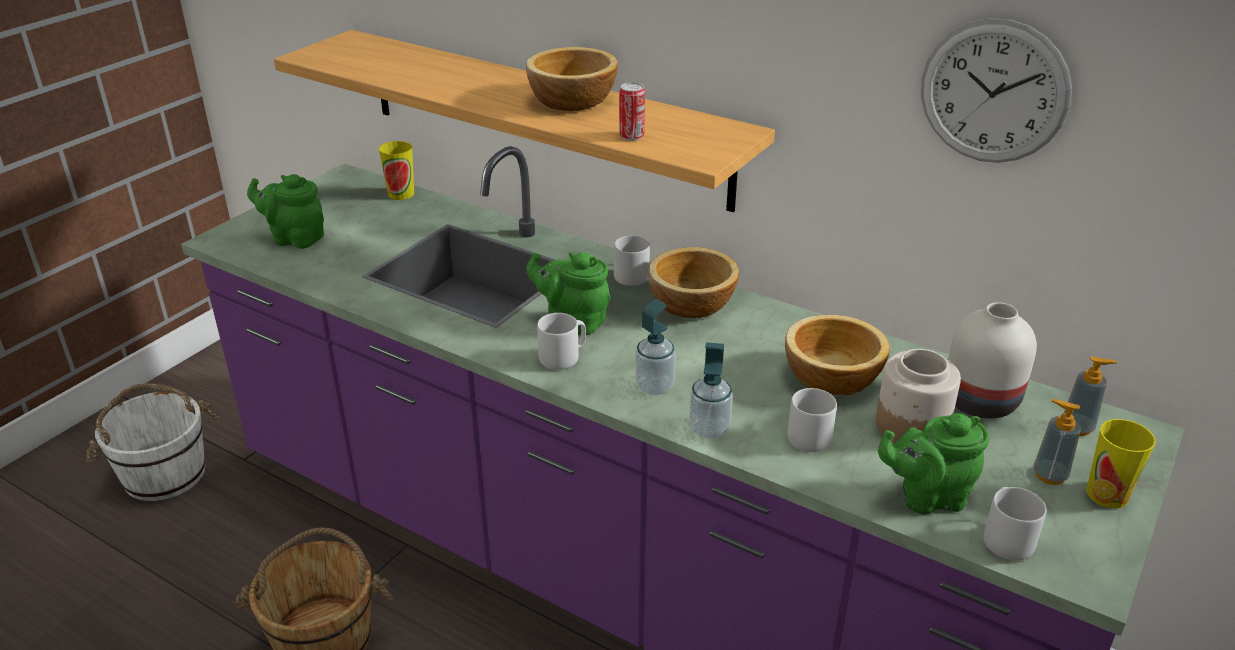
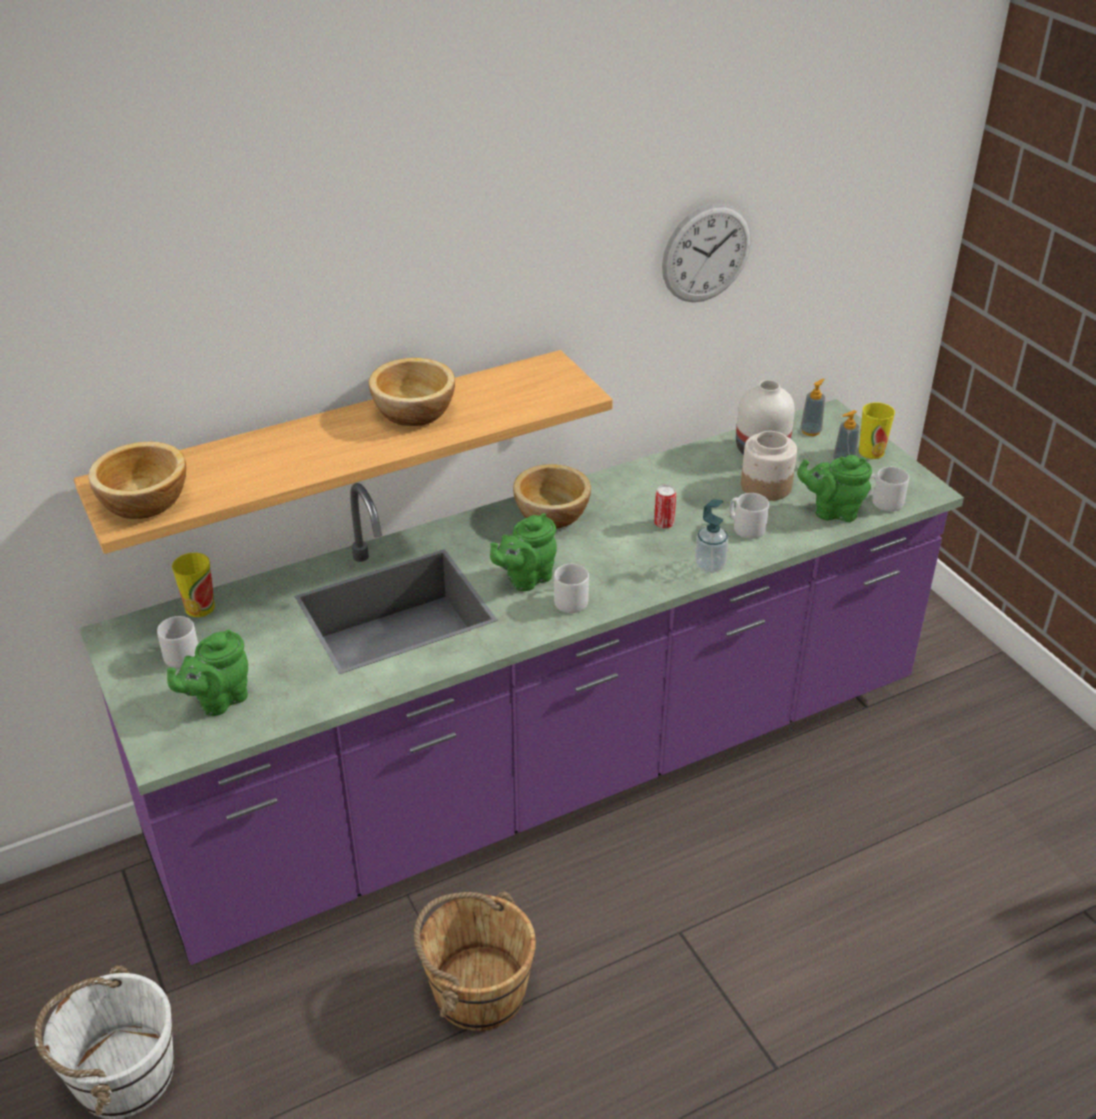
camera: 60 degrees left, 5 degrees up
grey mug [614,236,650,286] -> grey mug moved to [157,616,198,668]
can [619,82,645,141] -> can moved to [654,485,676,529]
soap dispenser [635,299,676,395] -> none
bowl [785,315,890,395] -> bowl moved to [88,442,186,519]
green teapot [878,413,989,514] -> green teapot turned 75 degrees clockwise [797,455,872,522]

